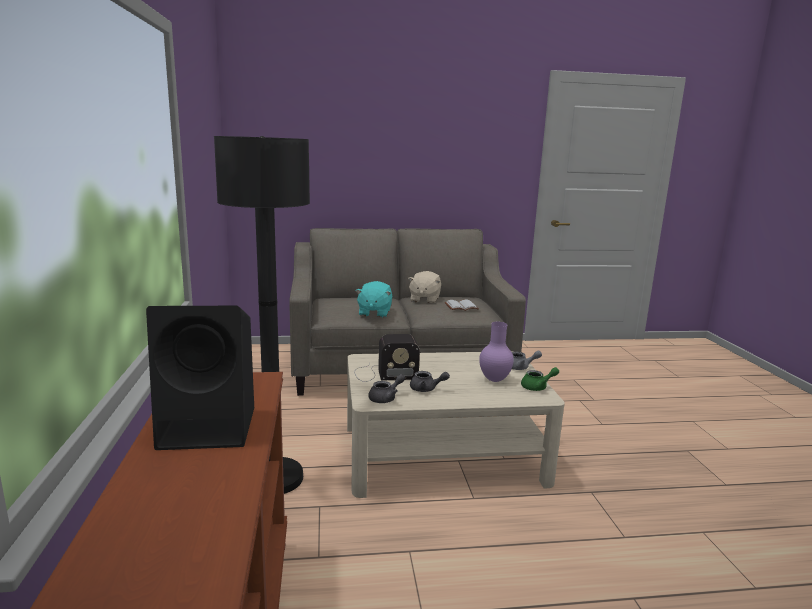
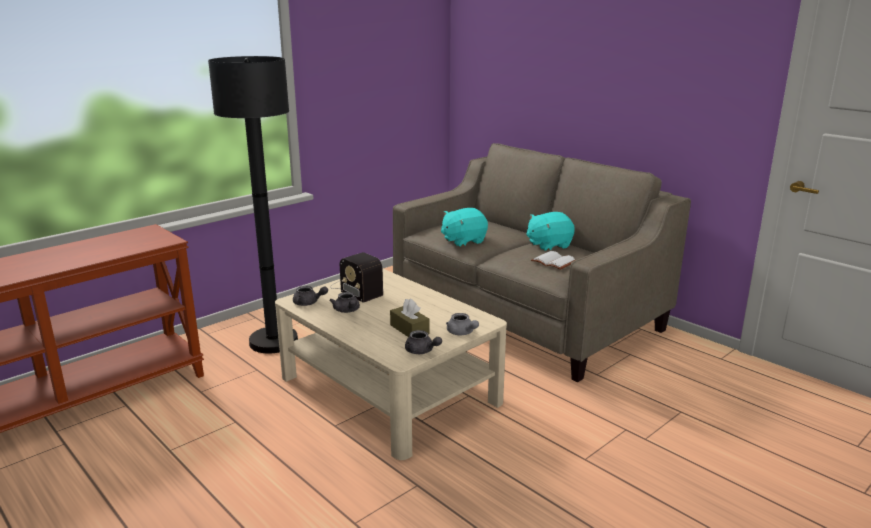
camera: 55 degrees right, 5 degrees up
black speaker [146,306,254,450] -> none
beige plush toy [408,271,441,303] -> turquoise plush toy [526,212,575,251]
purple vase [479,322,514,382] -> brown tissue box [390,298,429,337]
green teapot [521,367,559,391] -> grey teapot [405,330,442,354]

